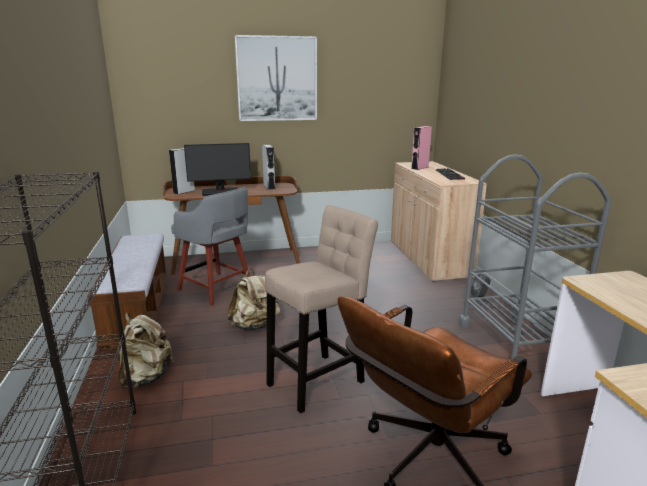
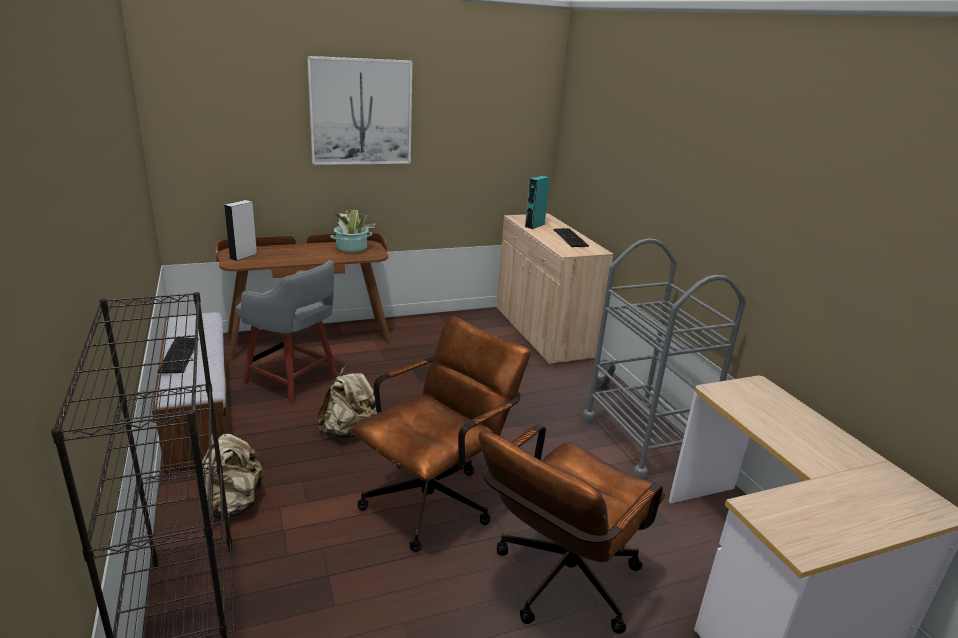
camera: 10 degrees left, 5 degrees up
monitor [184,143,251,196] -> none
grey speaker [262,145,275,190] -> potted plant [330,210,376,253]
beige stool [265,205,378,413] -> brown office chair [351,316,531,552]
pink speaker [411,126,432,170] -> turquoise speaker [525,176,550,229]
none -> keyboard [157,338,199,374]

